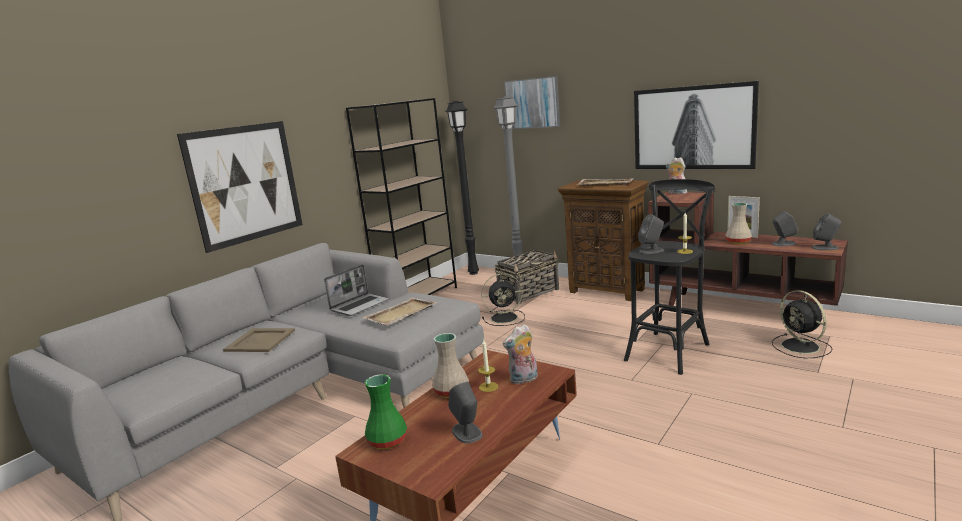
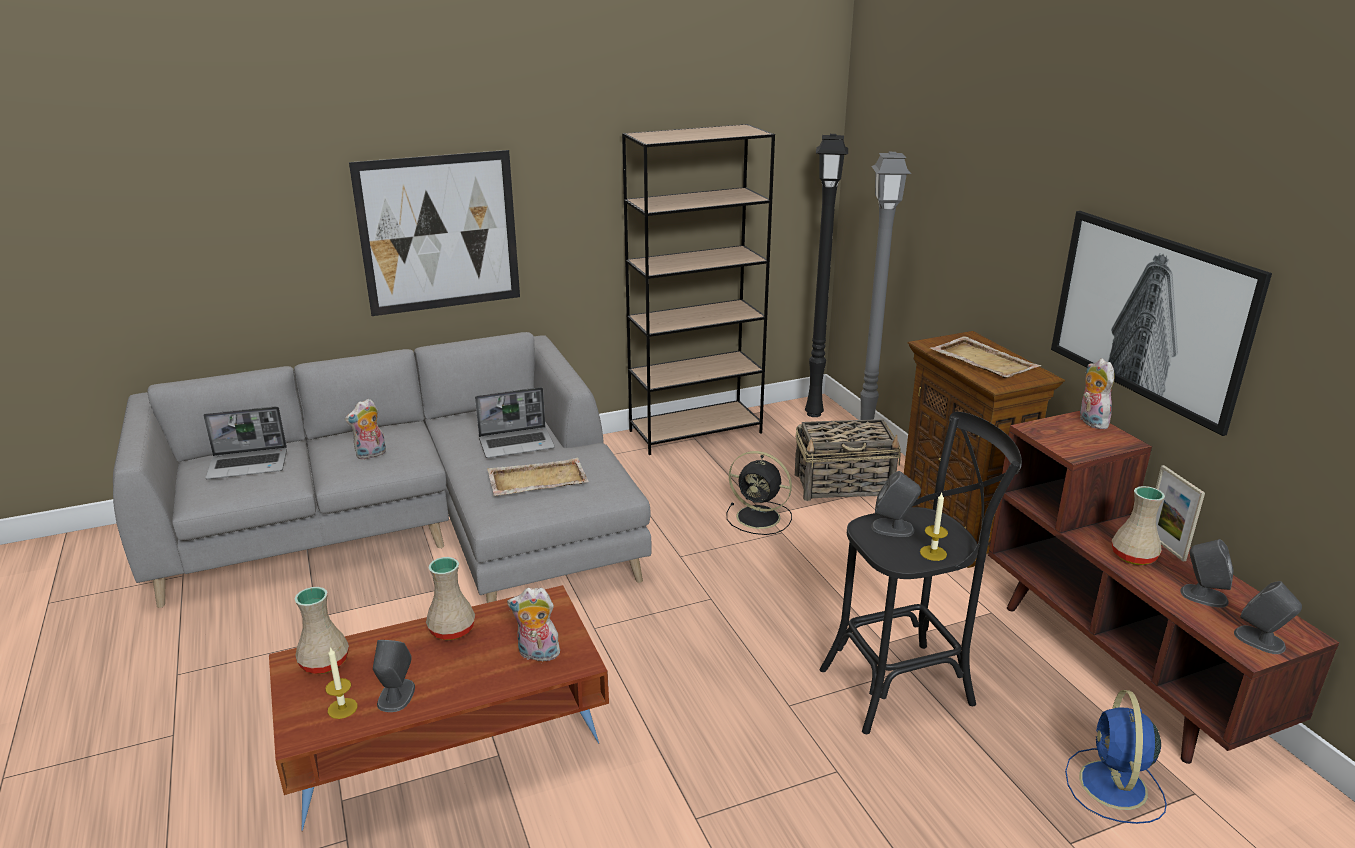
camera: 30 degrees right, 10 degrees up
beige tray [223,328,295,352] -> plush toy [345,399,386,460]
green vase [365,374,407,449] -> beige vase [295,587,349,674]
candle [479,340,498,392] -> candle moved to [325,647,358,719]
picture [504,76,560,129] -> none
black fan [772,290,832,358] -> blue fan [1065,690,1167,824]
none -> laptop [203,406,287,479]

